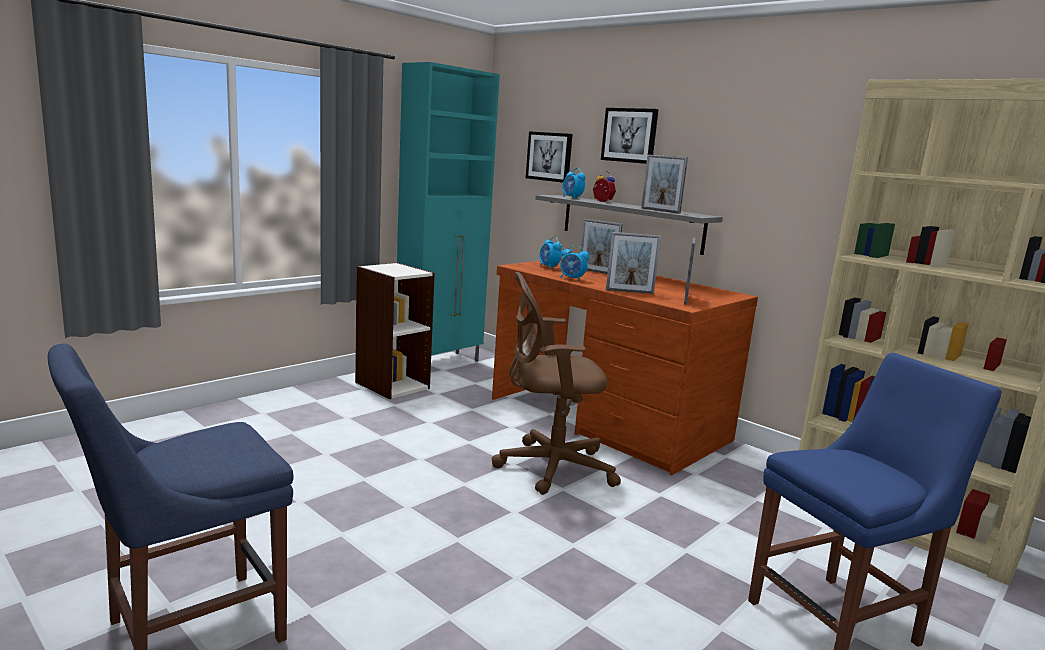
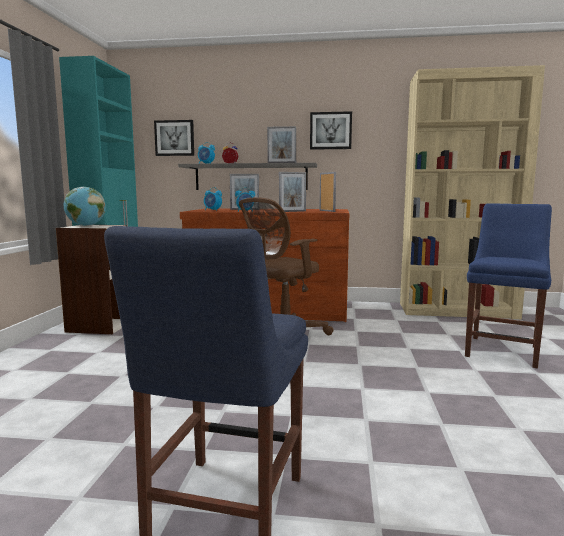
camera: 35 degrees left, 5 degrees down
picture [601,108,659,164] -> picture moved to [310,111,352,150]
none -> globe [64,187,106,226]

